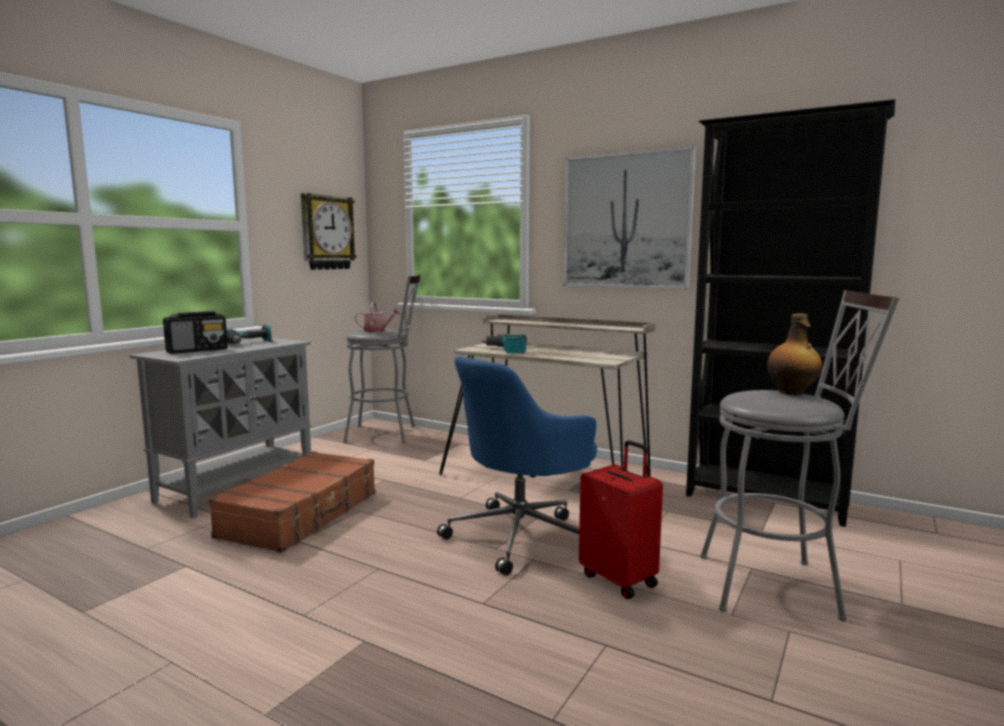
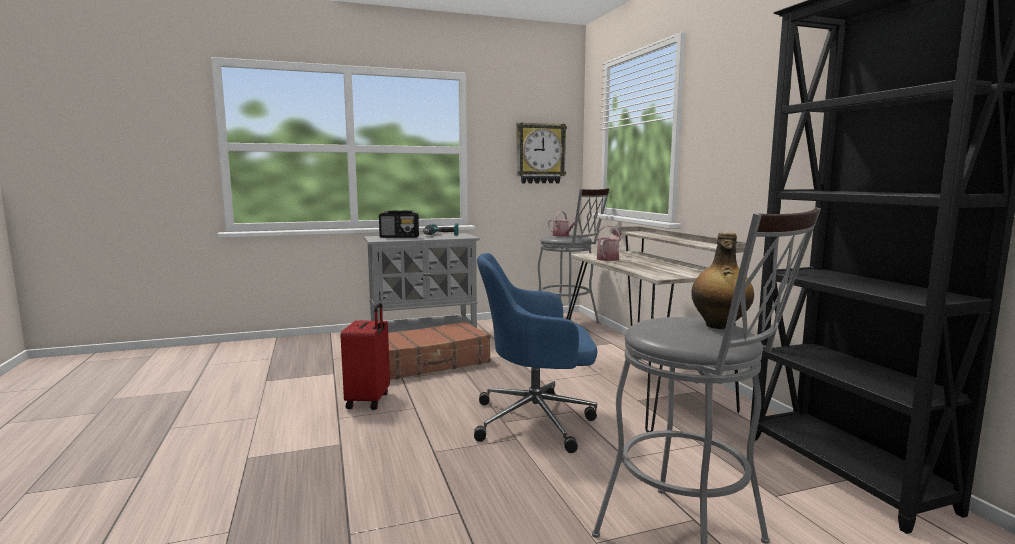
camera: 40 degrees right, 0 degrees up
power drill [481,334,527,354] -> watering can [596,226,622,261]
picture [563,146,696,289] -> none
red suitcase [579,440,663,599] -> red suitcase moved to [340,303,390,410]

